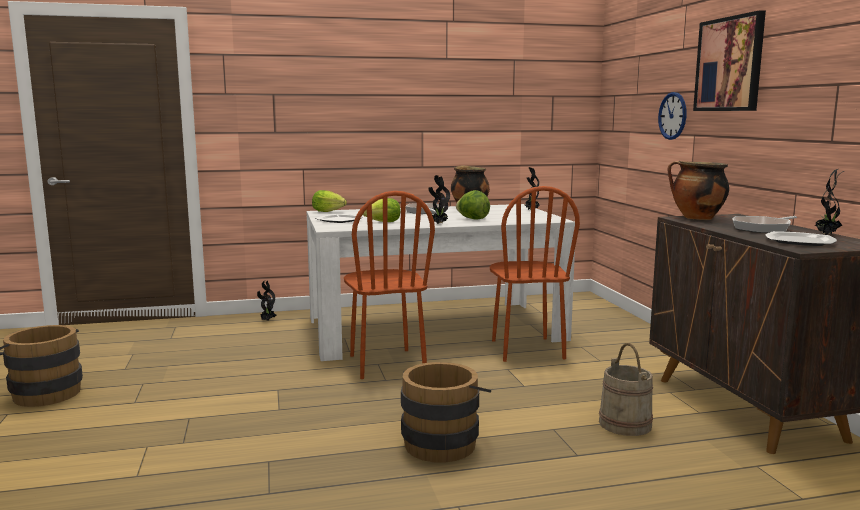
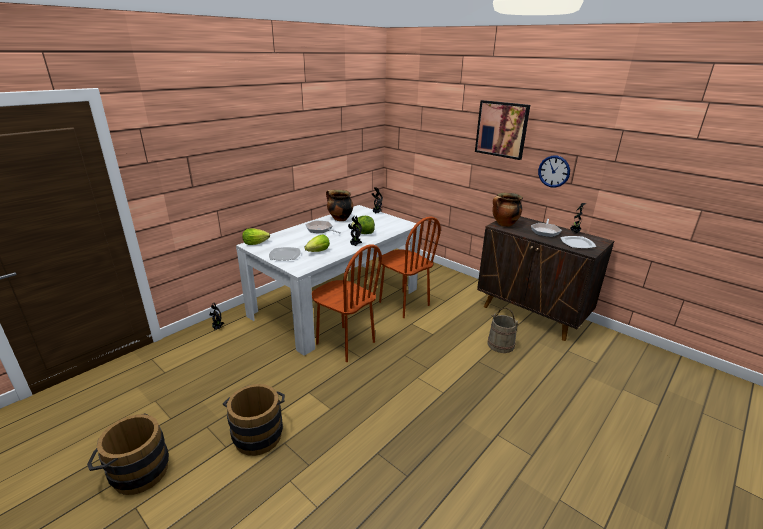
camera: 35 degrees left, 15 degrees up
brown bucket [401,362,491,463] -> brown bucket moved to [223,384,285,456]
wall clock [658,92,687,140] -> wall clock moved to [538,156,570,188]

